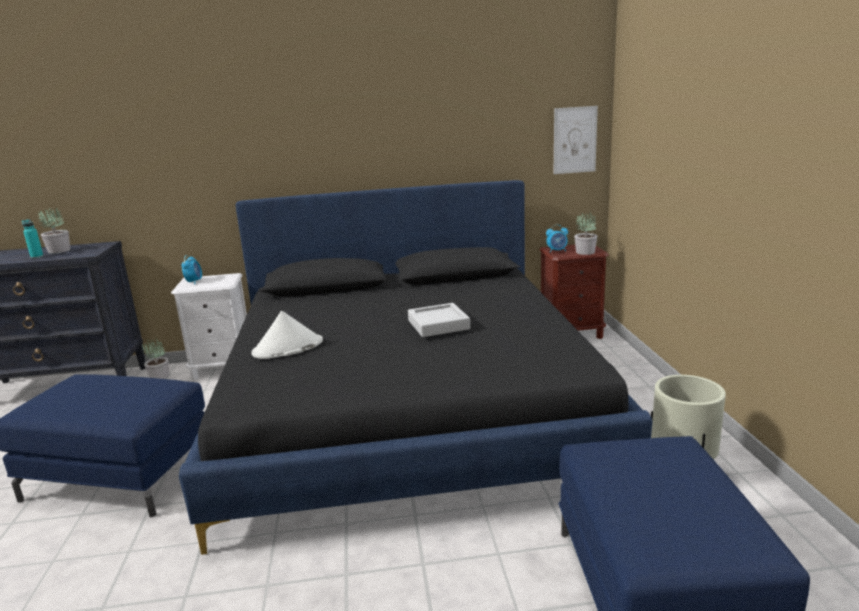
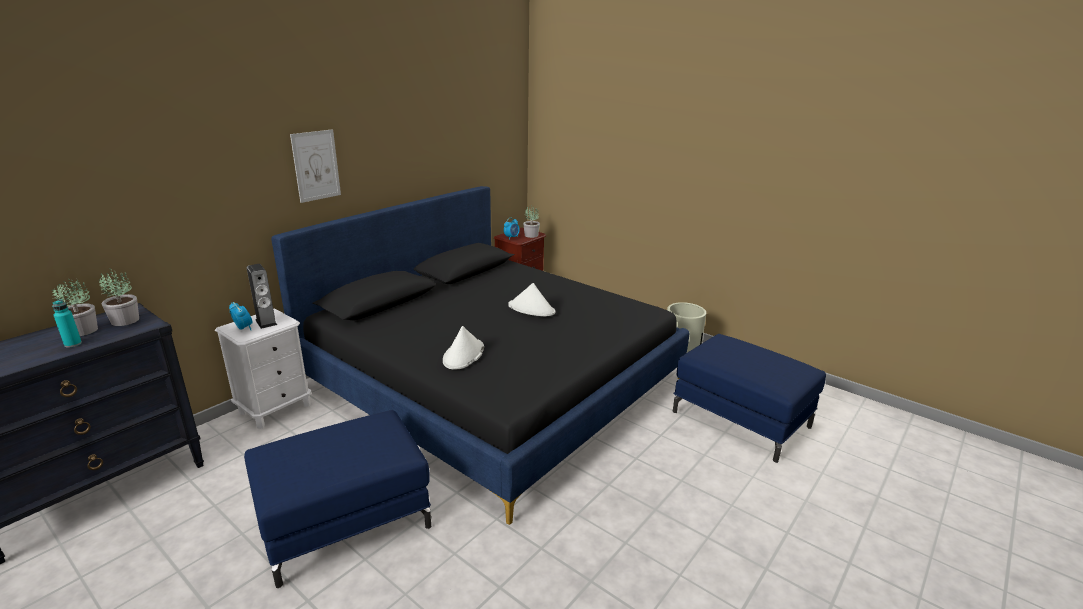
camera: 45 degrees left, 5 degrees up
potted plant [142,337,169,379] -> potted plant moved to [99,268,139,326]
grey tray [408,303,470,337] -> white hat [508,283,555,316]
picture [554,106,598,174] -> picture moved to [290,129,341,203]
none -> speaker [247,264,277,329]

